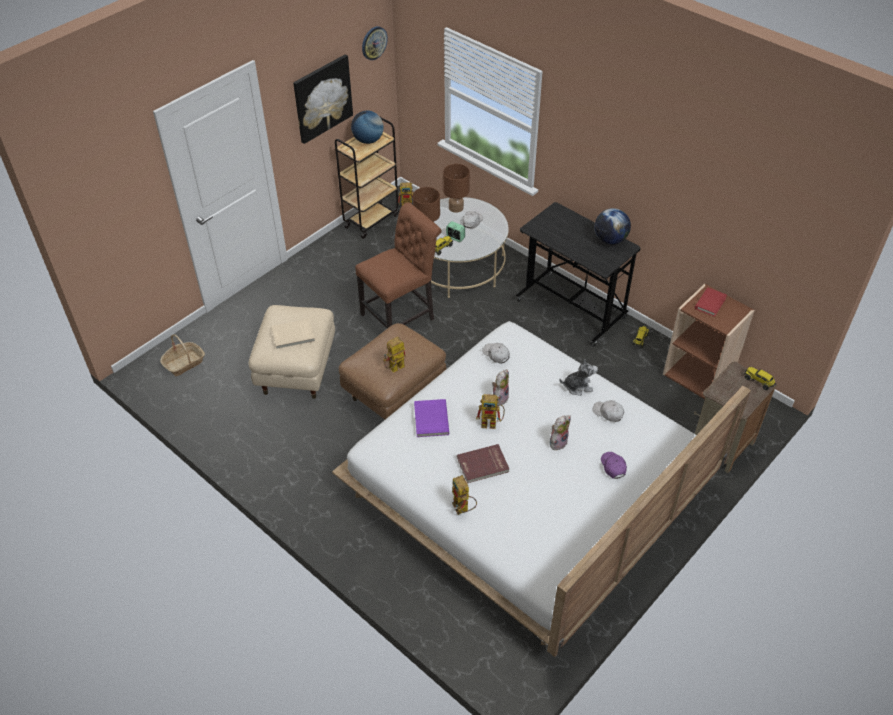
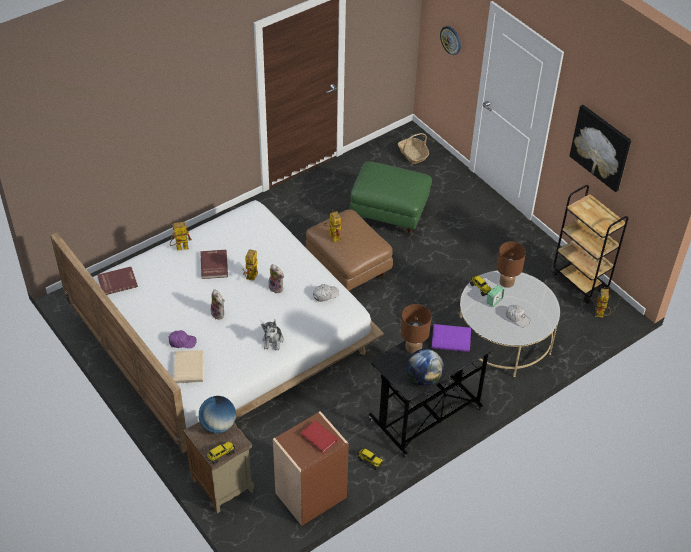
camera: 100 degrees right, 0 degrees up
beige ottoman [249,305,335,399] -> green ottoman [349,161,432,236]
beige book [271,319,315,349] -> beige book moved to [174,350,203,383]
globe [351,111,384,144] -> globe moved to [199,396,236,433]
brown chair [355,202,442,328] -> none
wall clock [362,26,388,60] -> wall clock moved to [440,26,461,55]
purple book [414,399,449,437] -> purple book moved to [432,324,471,352]
brown table lamp [443,164,470,213] -> brown table lamp moved to [401,304,431,354]
white cap [592,400,624,422] -> none
none -> red book [97,267,138,295]

